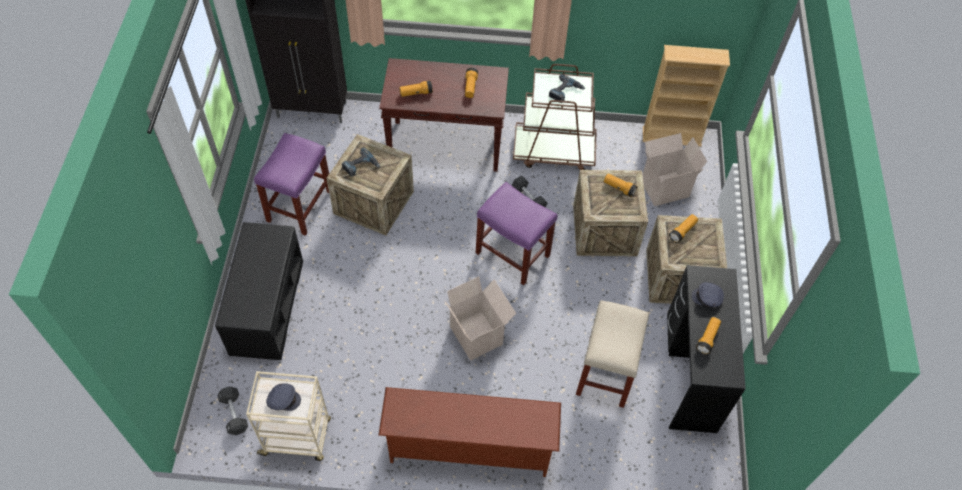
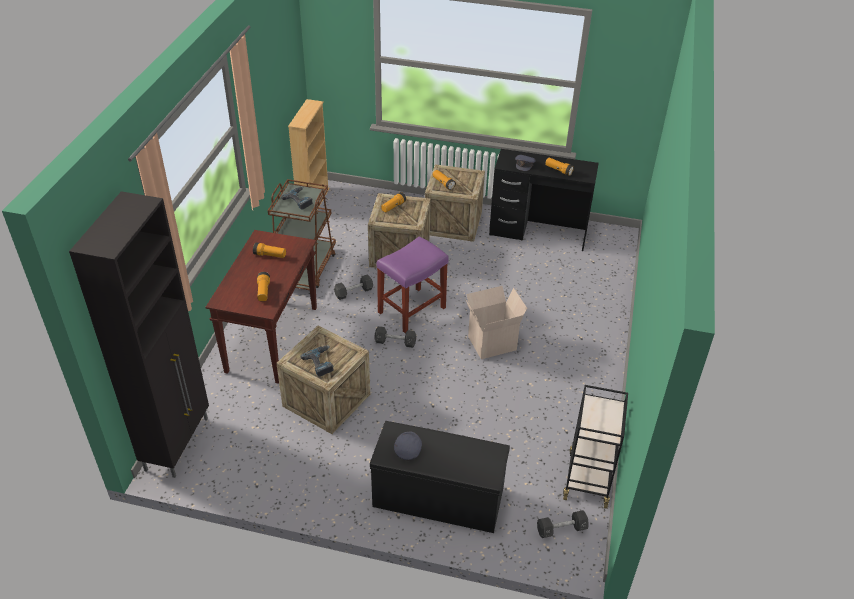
camera: 80 degrees left, 15 degrees down
beige cart [246,371,331,461] -> black cart [563,385,628,509]
purple stool [254,133,329,236] -> none
grey cap [266,383,301,411] -> grey cap moved to [394,432,422,460]
brown shoe rack [378,387,561,477] -> none
beige stool [576,300,649,408] -> none
cardboard box [643,133,707,206] -> none
none -> black dumbbell [374,326,416,348]

